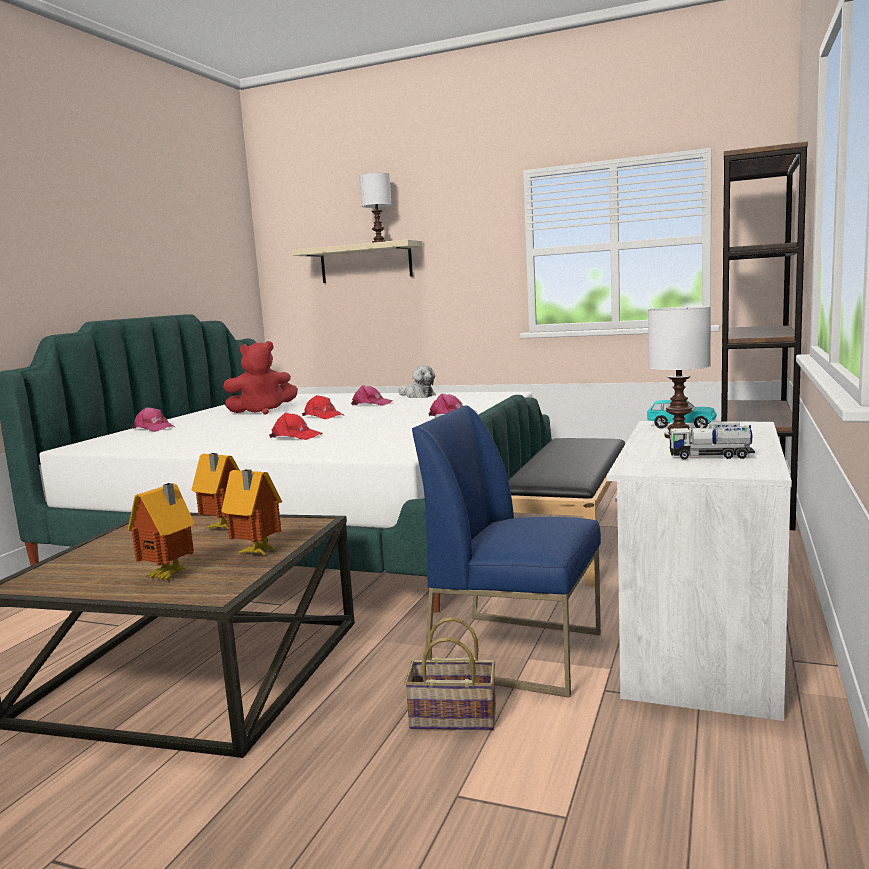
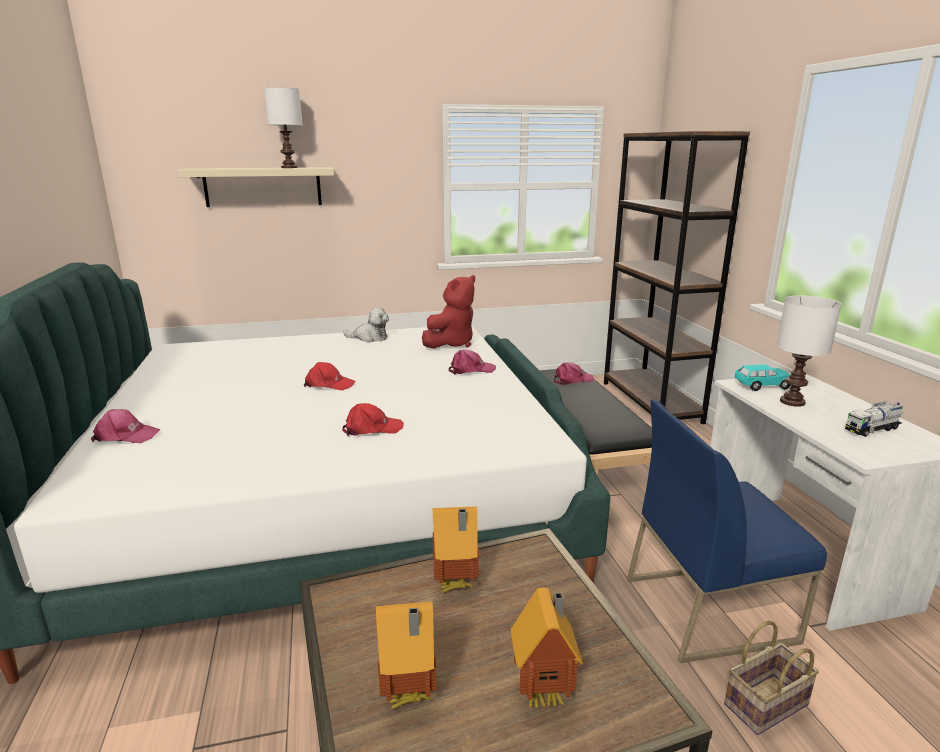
camera: 35 degrees left, 10 degrees up
toy house [221,469,282,557] -> toy house moved to [376,601,437,709]
red plush toy [223,341,298,414] -> red plush toy moved to [422,275,475,349]
pink cap [351,385,393,406] -> pink cap moved to [554,362,594,385]

